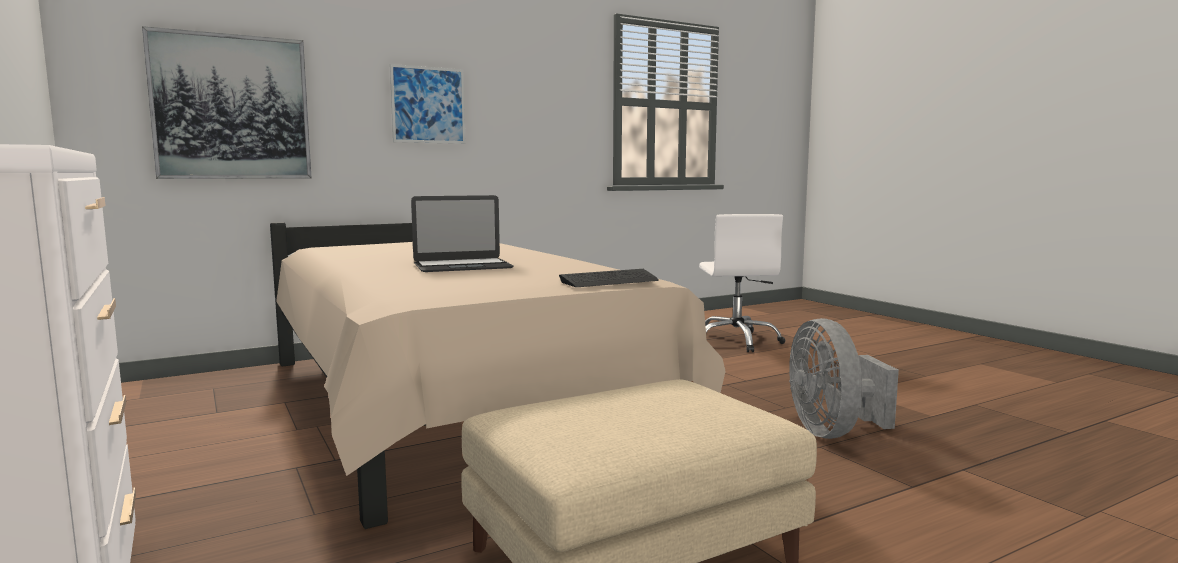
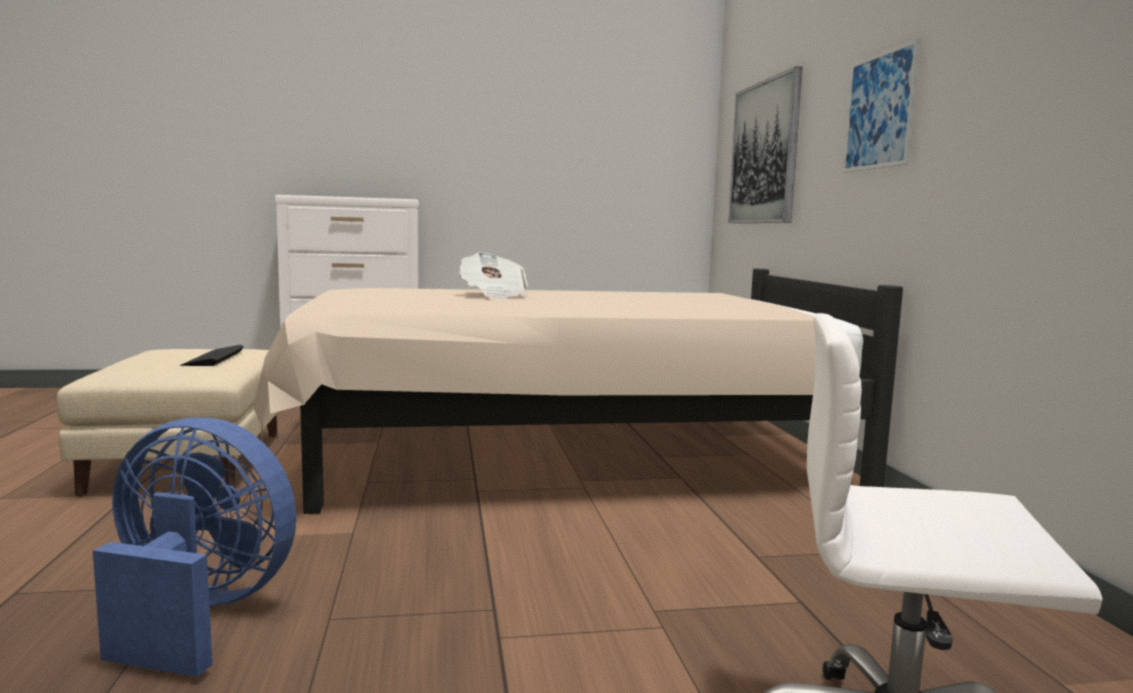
camera: 110 degrees right, 0 degrees up
laptop [411,195,514,272] -> newspaper [459,252,528,299]
keyboard [559,269,659,287] -> keyboard moved to [180,345,244,366]
grey fan [789,318,899,439] -> blue fan [93,418,296,677]

